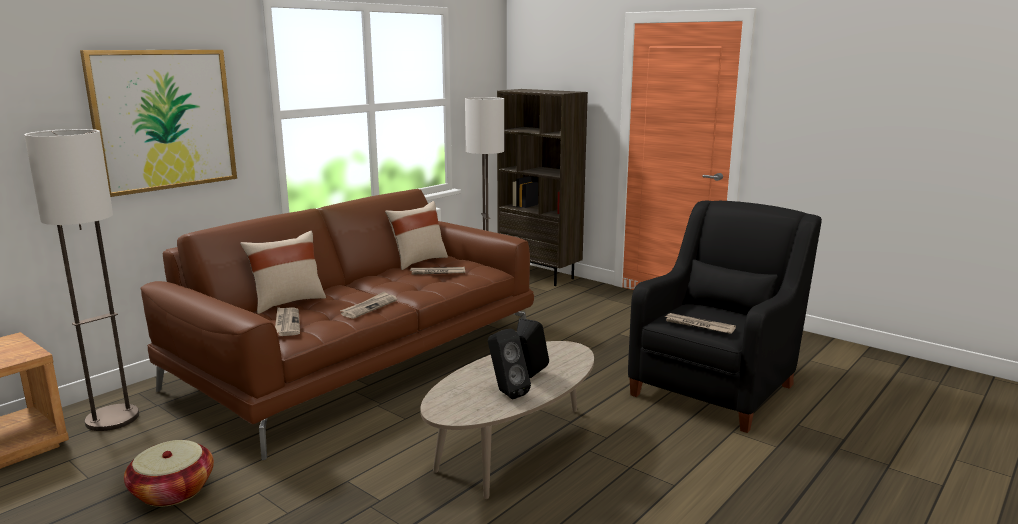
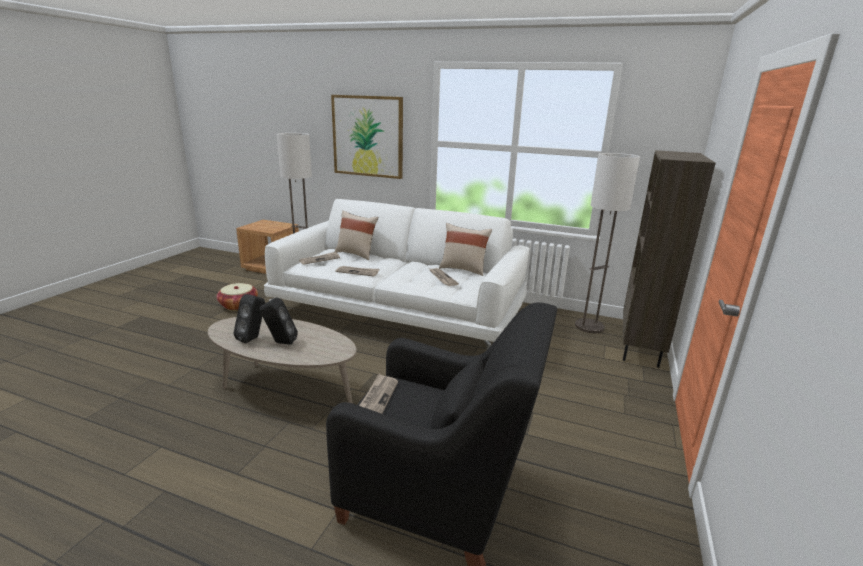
camera: 70 degrees right, 5 degrees up
brown sofa [140,189,534,460] -> white sofa [264,199,529,350]

